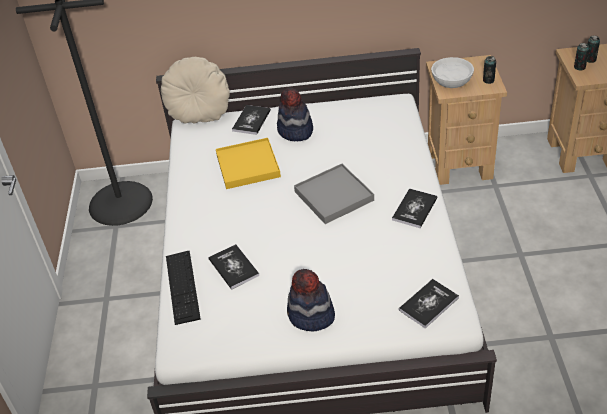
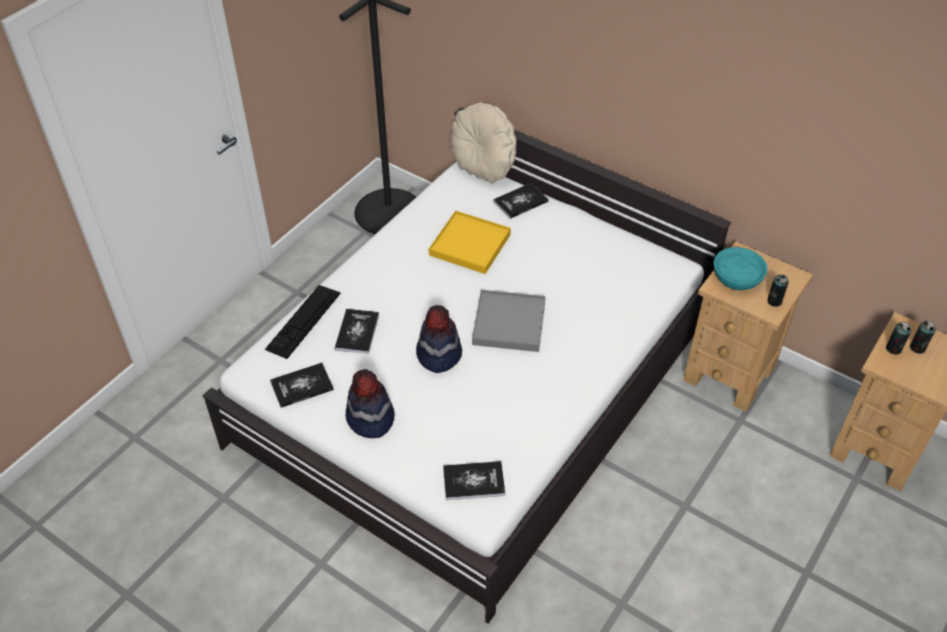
camera: 35 degrees right, 5 degrees up
hat [277,88,313,141] -> hat moved to [416,305,462,373]
book [392,188,437,228] -> book moved to [270,363,334,408]
white bowl [431,57,474,88] -> turquoise bowl [714,247,768,290]

